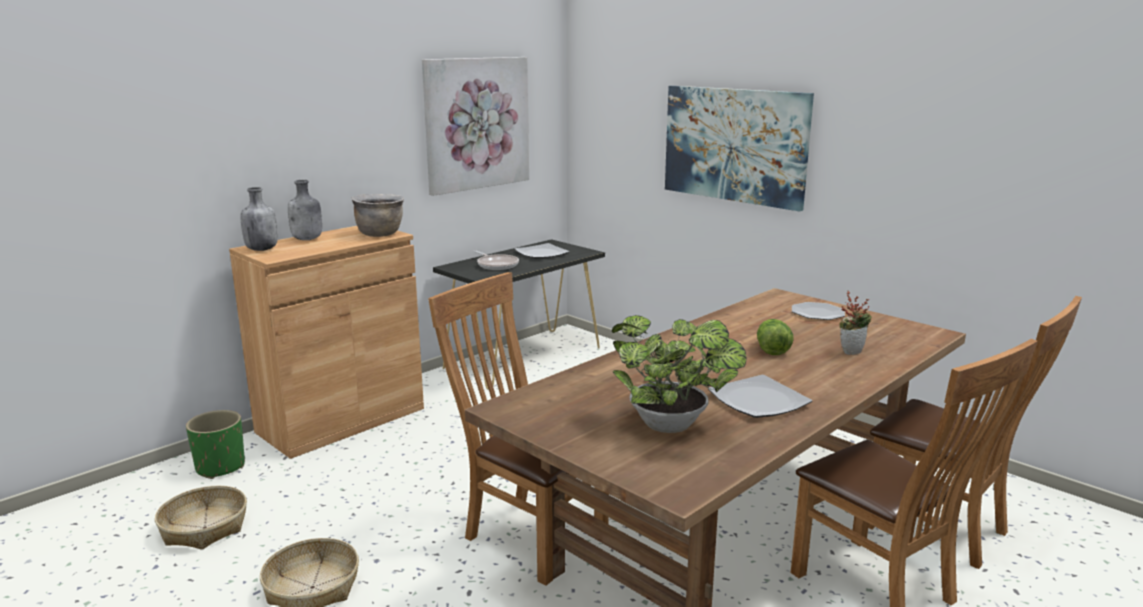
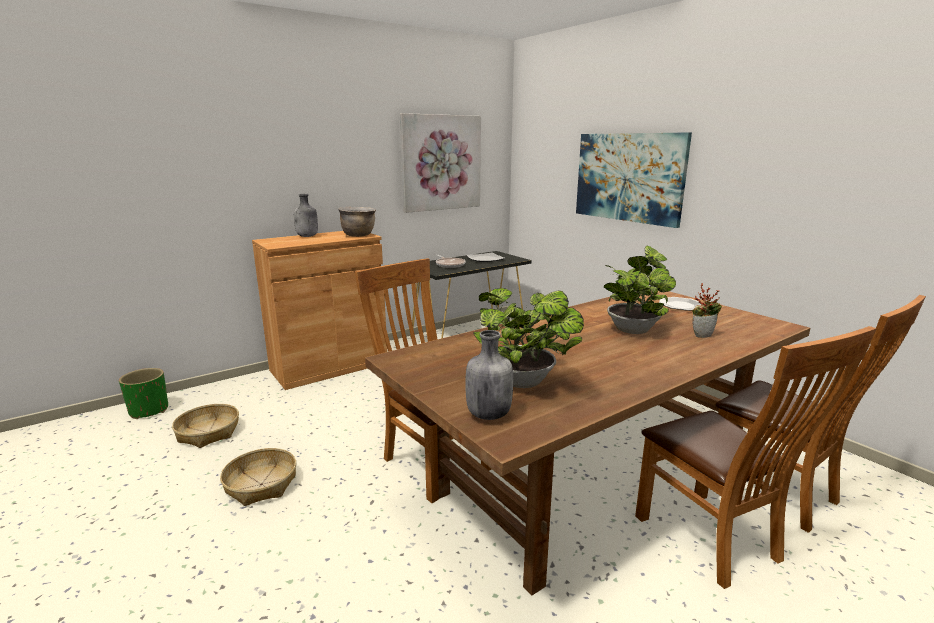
camera: 10 degrees right, 0 degrees up
green planter [186,410,245,479] -> green planter moved to [119,368,168,419]
grey bottle [241,187,278,251] -> grey bottle moved to [465,330,513,420]
plate [708,375,812,418] -> none
lettuce [757,319,793,355] -> potted plant [604,246,676,334]

